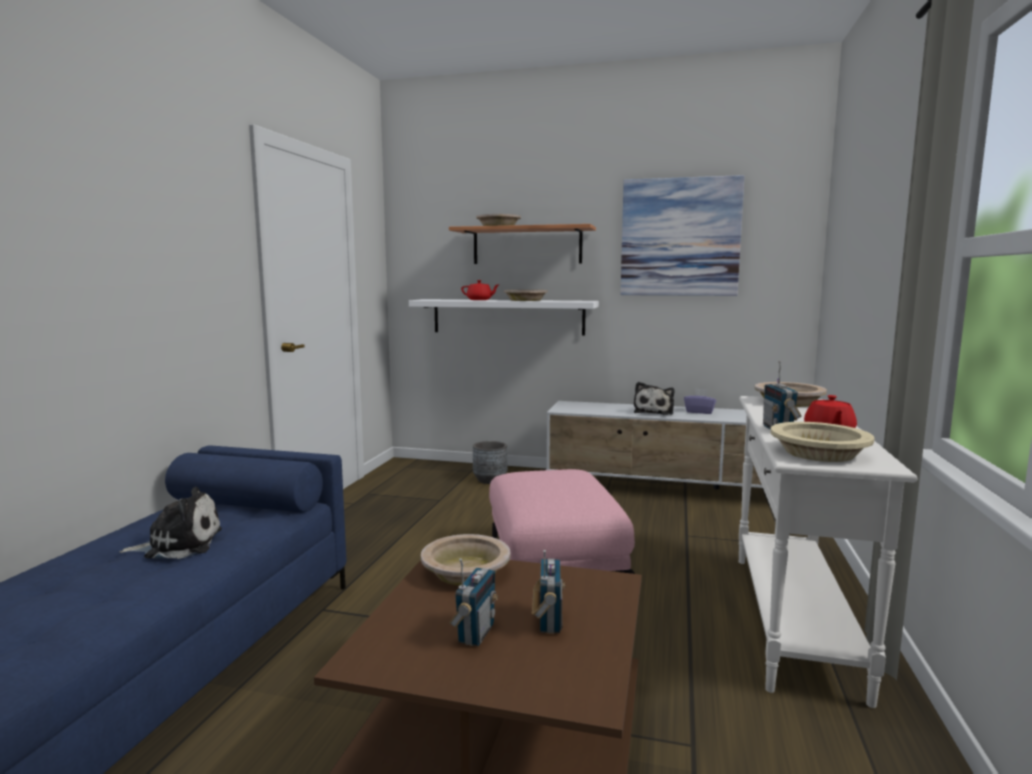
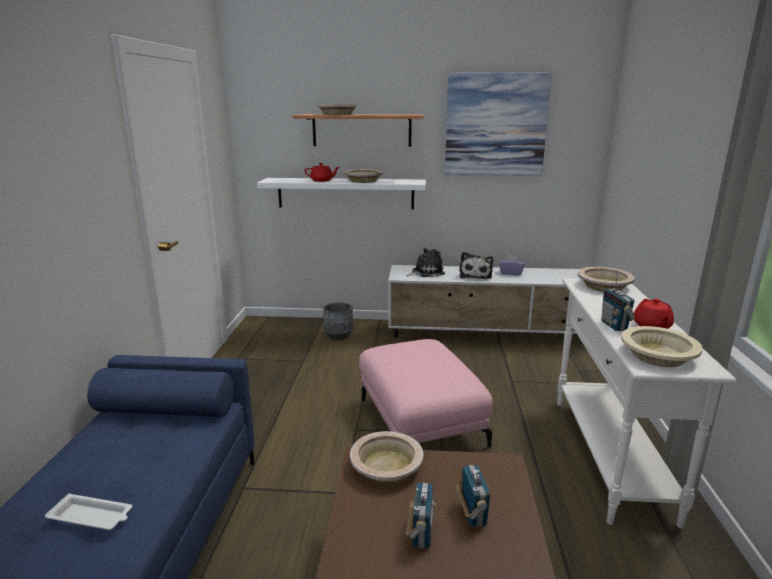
camera: 10 degrees left, 10 degrees up
plush toy [119,487,222,559] -> plush toy moved to [407,248,445,277]
none -> white tray [45,493,132,530]

